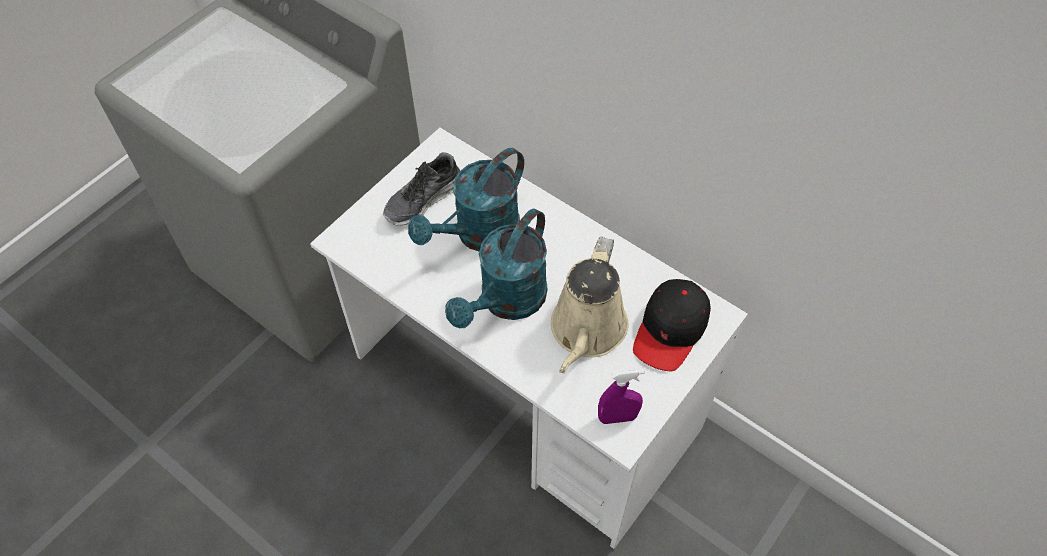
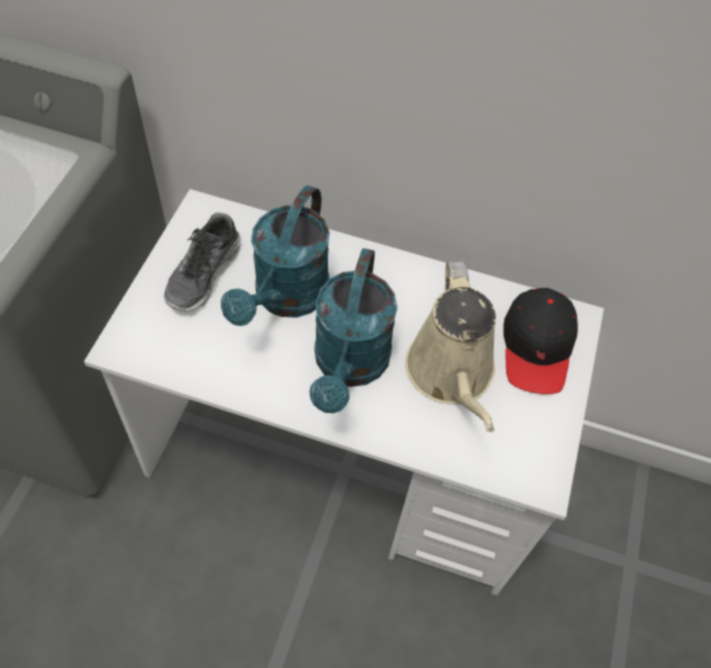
camera: 25 degrees left, 0 degrees up
purple spray bottle [598,369,644,424] -> none

